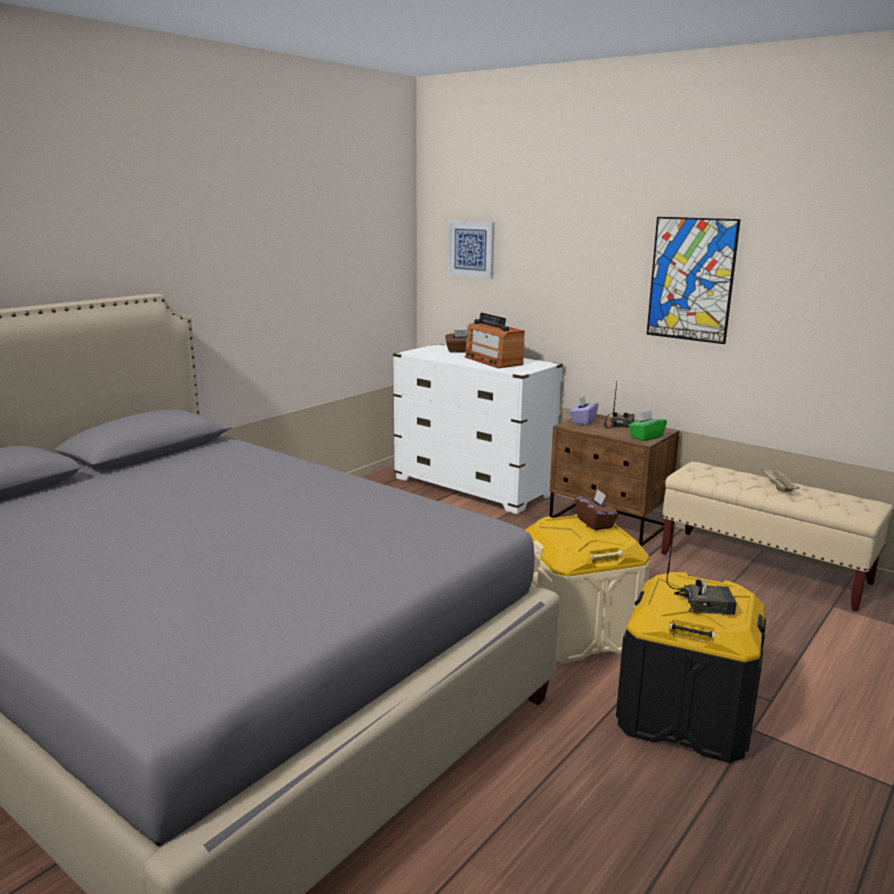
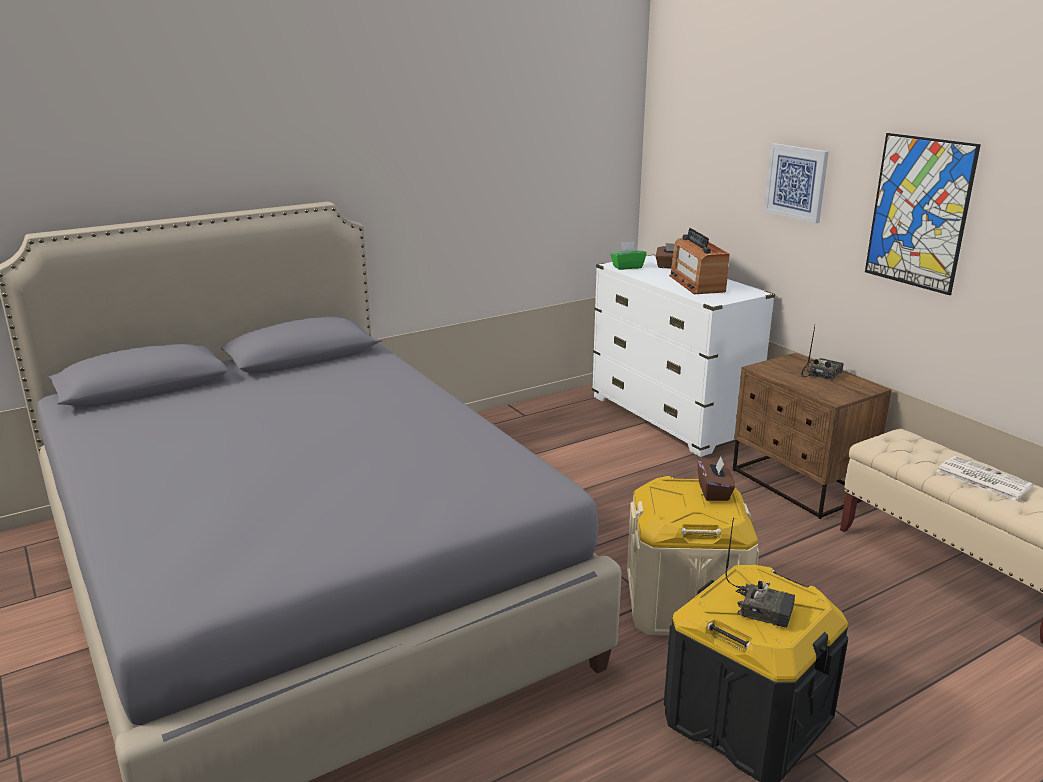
camera: 20 degrees right, 5 degrees up
picture [448,220,495,279] -> picture moved to [764,143,829,224]
purple tissue box [570,396,599,425] -> none
green tissue box [628,410,667,441] -> green tissue box moved to [610,242,647,270]
beige tray [762,469,799,492] -> newspaper [936,456,1033,501]

